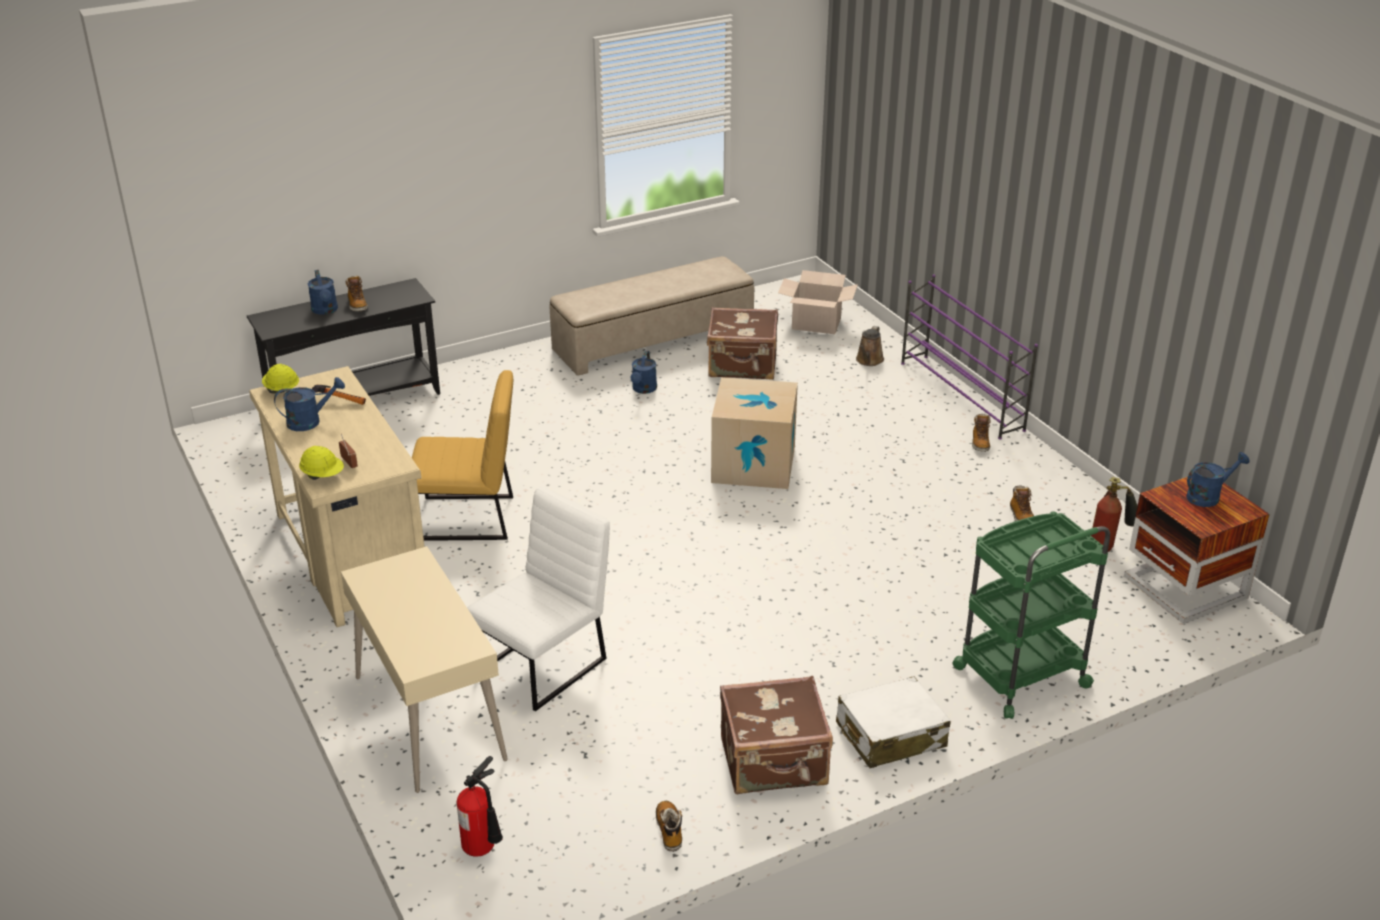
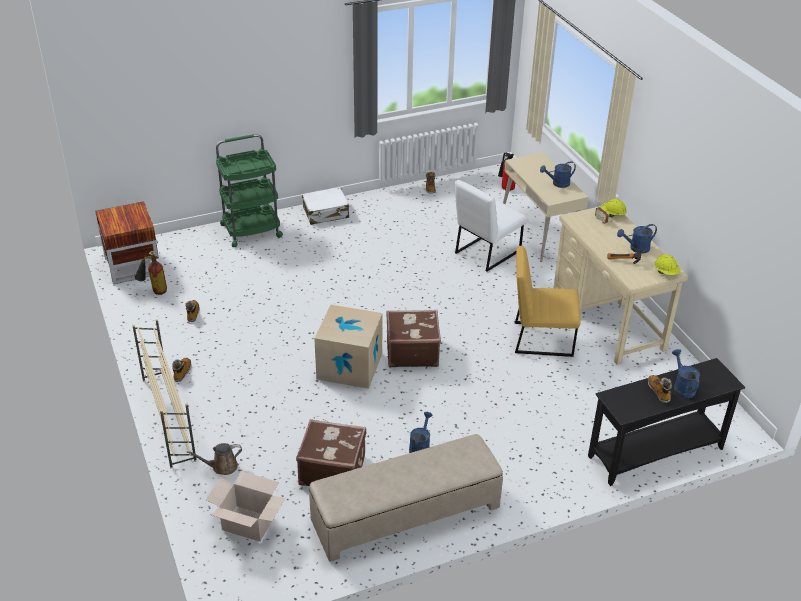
camera: 175 degrees left, 5 degrees up
brown suitcase [720,676,833,794] -> brown suitcase moved to [386,310,441,368]
brown watering can [856,326,884,366] -> brown watering can turned 135 degrees counterclockwise [187,443,242,475]
purple shoe rack [901,274,1038,440] -> beige shoe rack [132,319,197,469]
blue watering can [1186,452,1249,507] -> blue watering can moved to [540,161,576,188]

